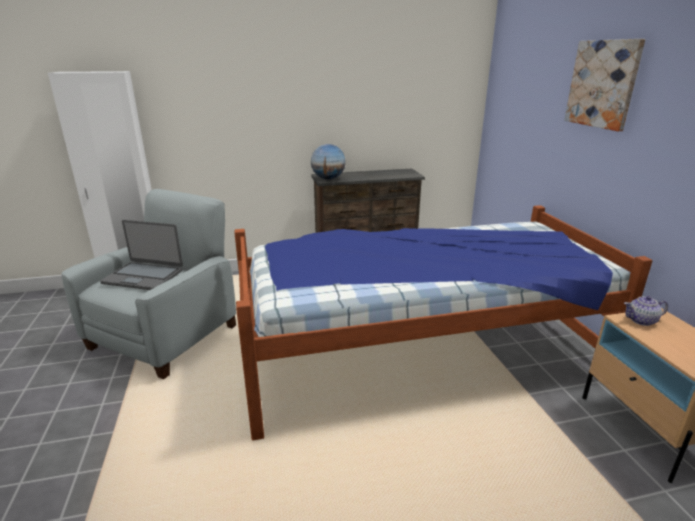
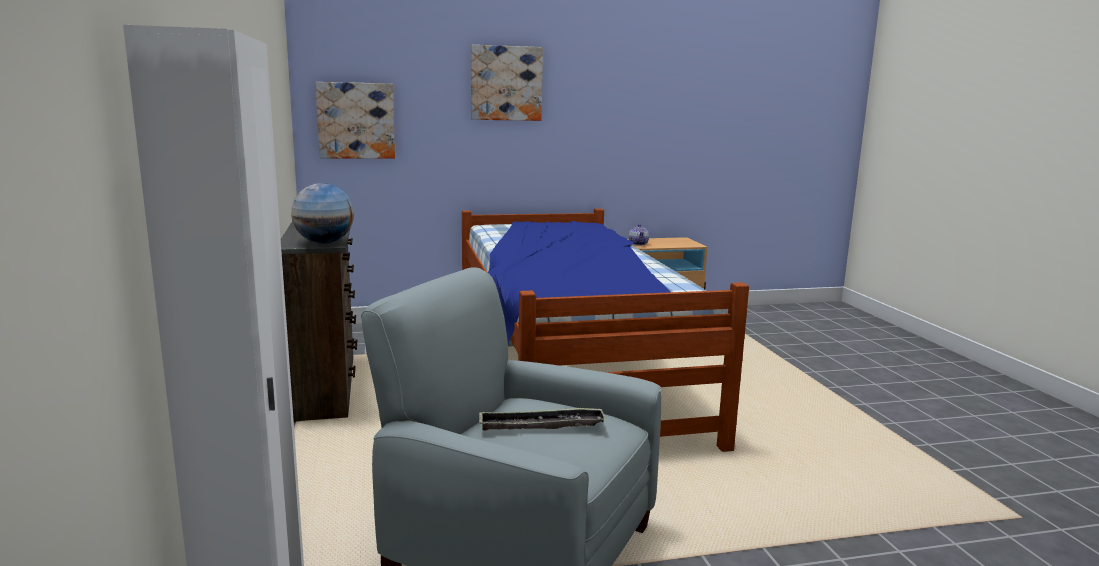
camera: 90 degrees left, 10 degrees down
laptop [100,220,183,290] -> tray [479,408,606,431]
none -> picture [315,82,395,159]

